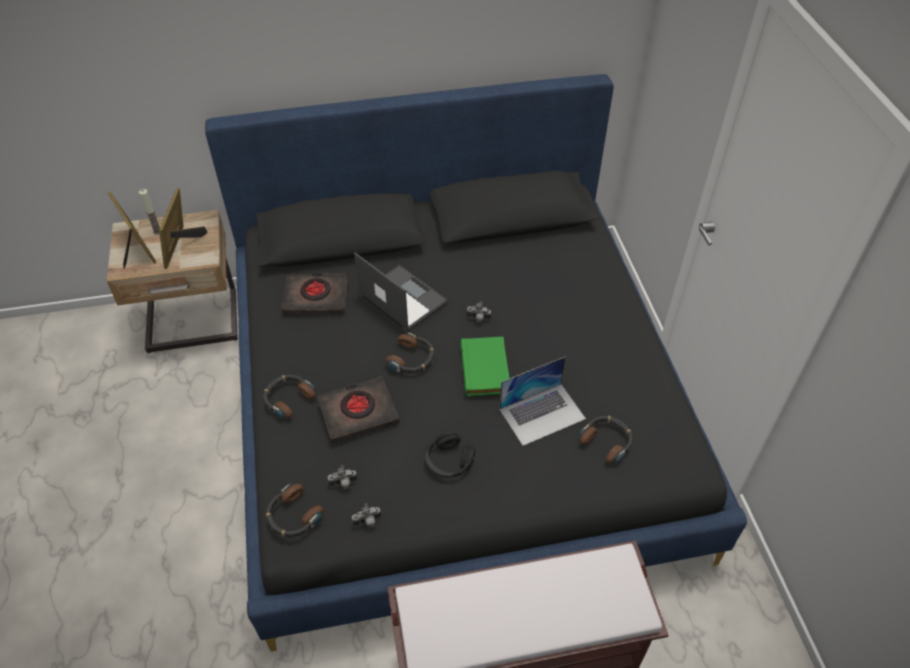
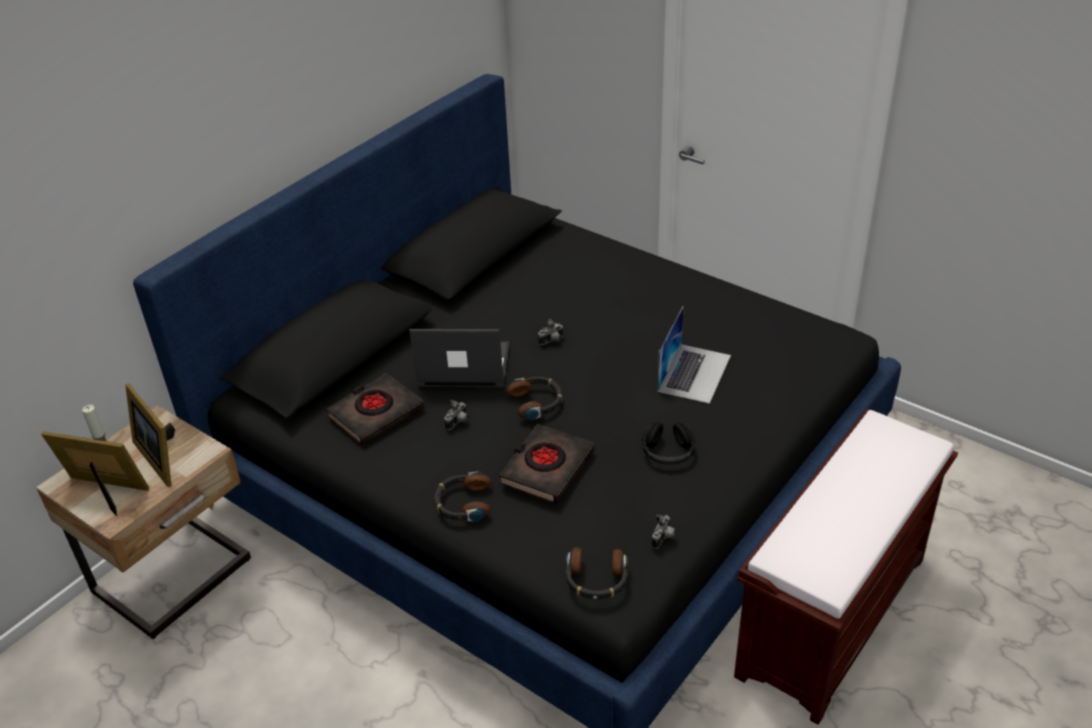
camera: 40 degrees left, 10 degrees down
camera [328,465,357,489] -> camera moved to [444,400,469,430]
green book [461,337,510,396] -> none
headphones [579,416,633,464] -> none

